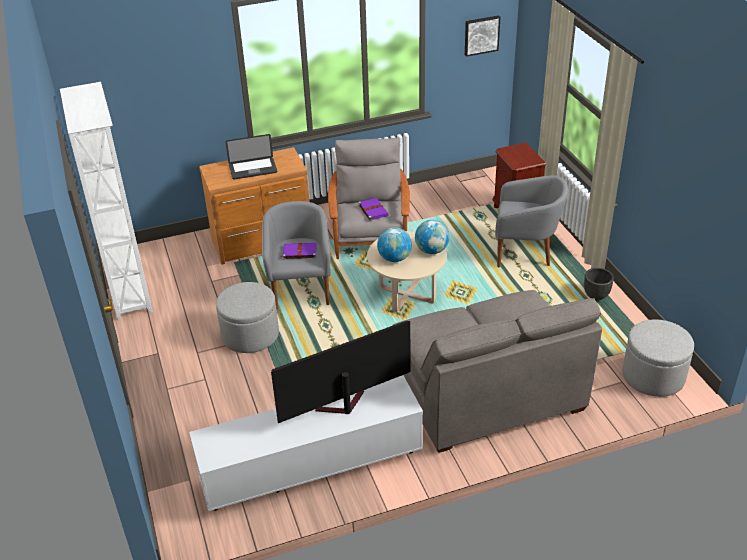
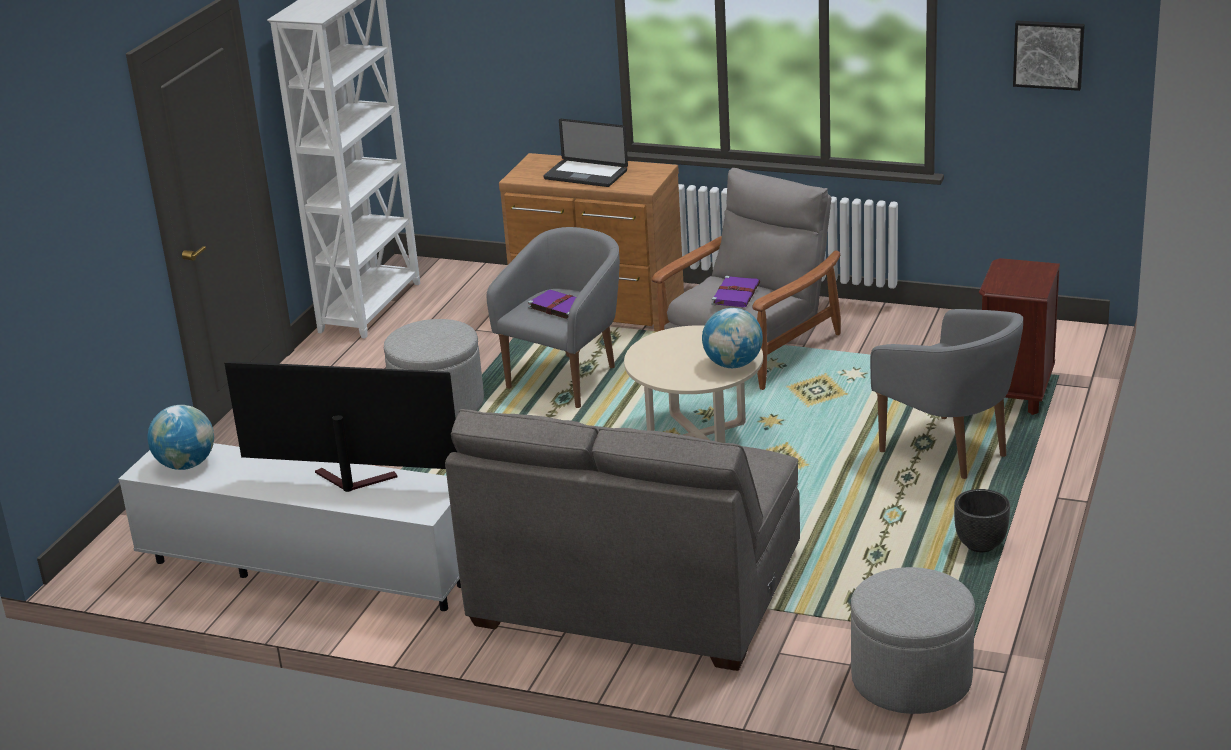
camera: 40 degrees right, 10 degrees down
globe [377,227,412,262] -> globe moved to [147,405,214,470]

